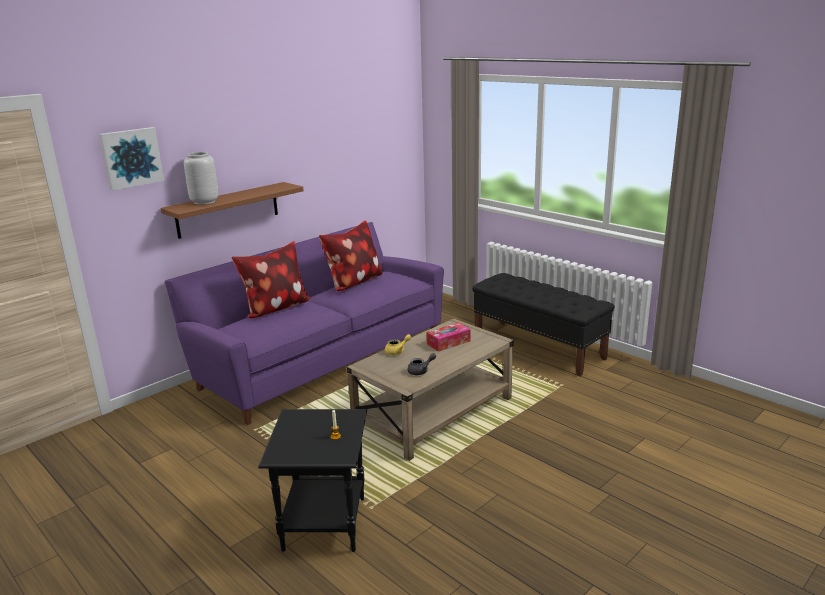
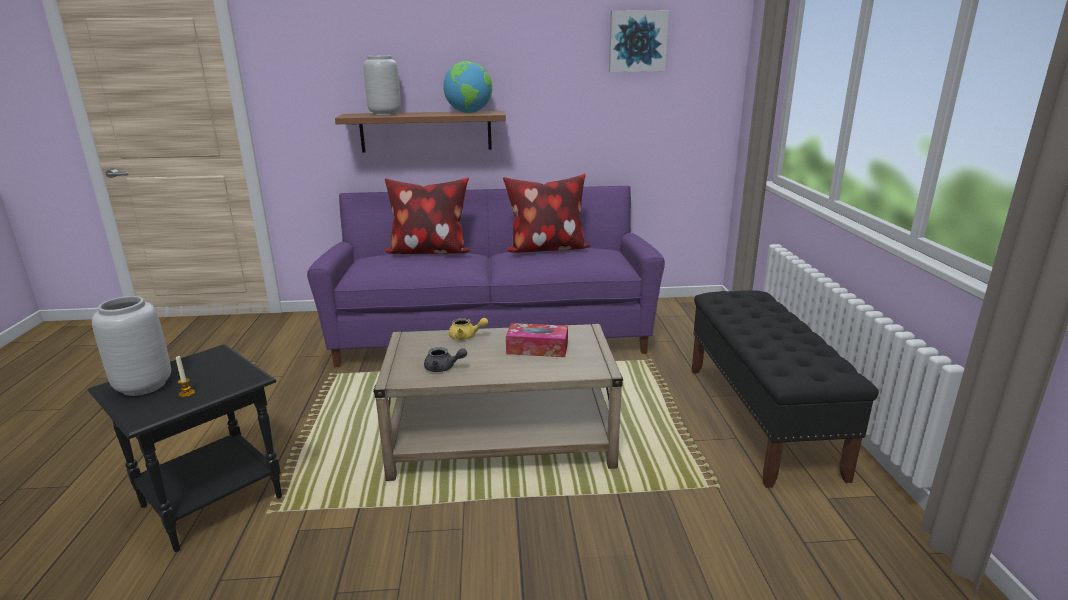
camera: 40 degrees right, 0 degrees up
picture [99,127,164,191] -> picture moved to [609,10,669,72]
none -> grey vase [92,296,171,396]
none -> globe [443,61,492,113]

